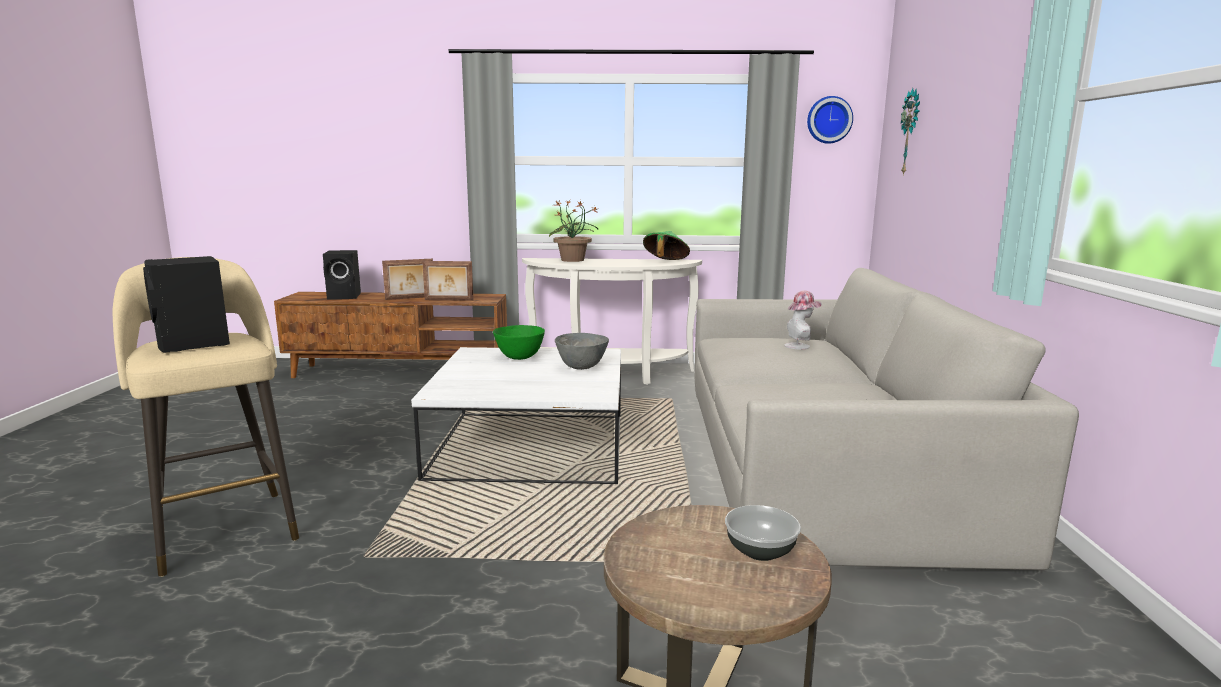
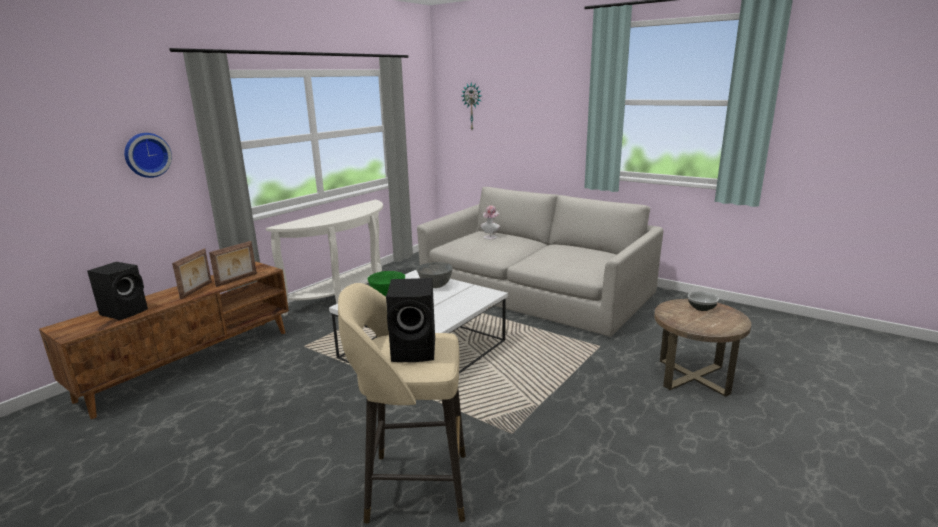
camera: 55 degrees left, 5 degrees up
potted plant [549,200,598,262] -> none
green hat [643,231,690,260] -> none
wall clock [807,96,853,144] -> wall clock moved to [124,133,172,178]

